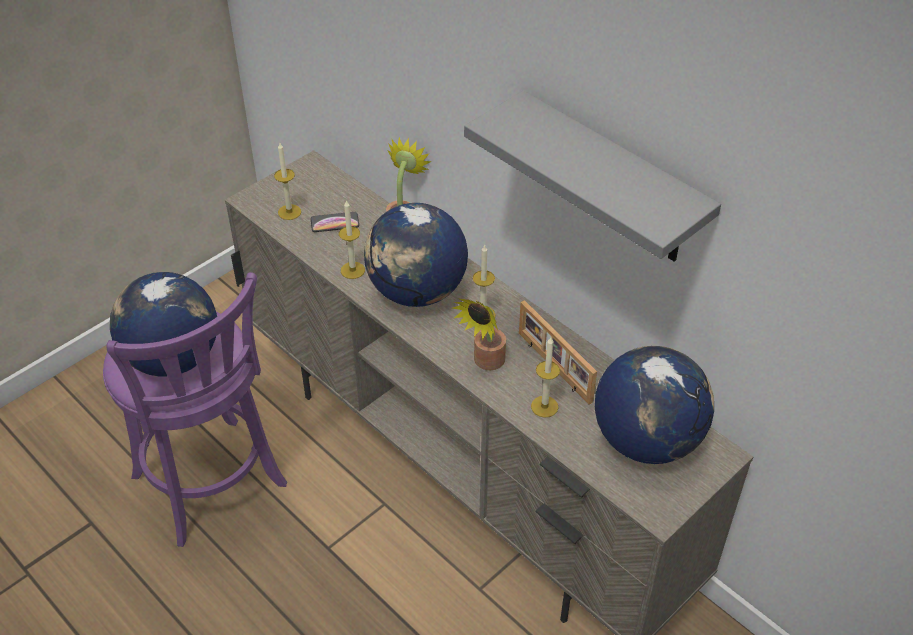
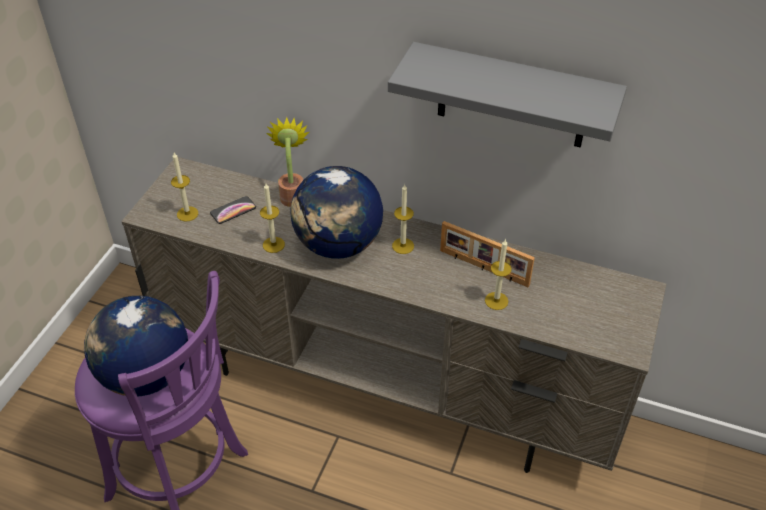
camera: 25 degrees left, 0 degrees up
potted plant [453,299,506,371] -> none
globe [595,346,714,464] -> none

